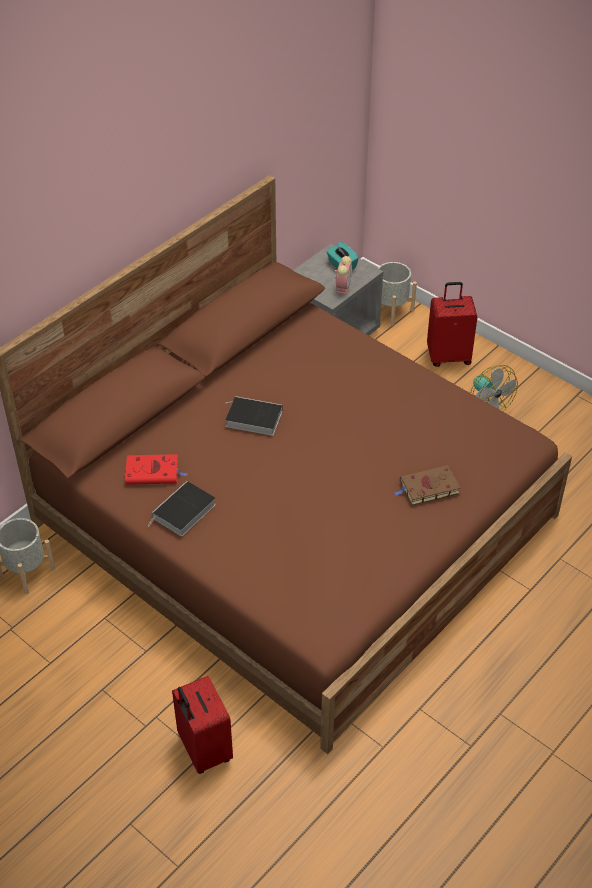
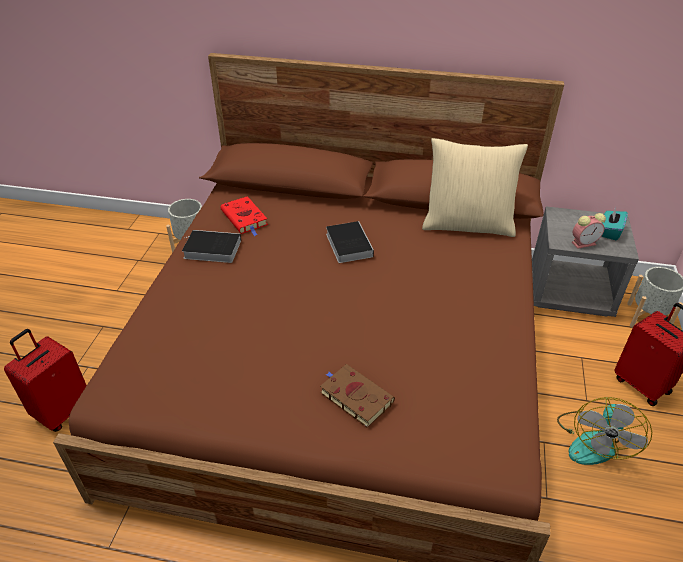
camera: 60 degrees right, 5 degrees down
none -> beige pillow [422,138,528,237]

